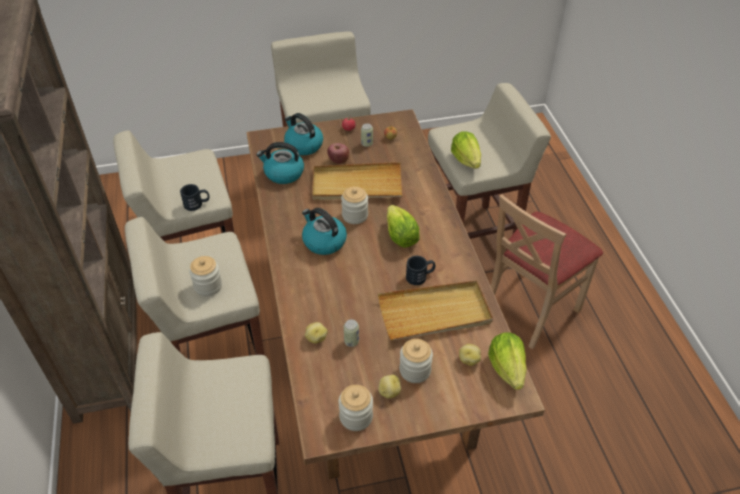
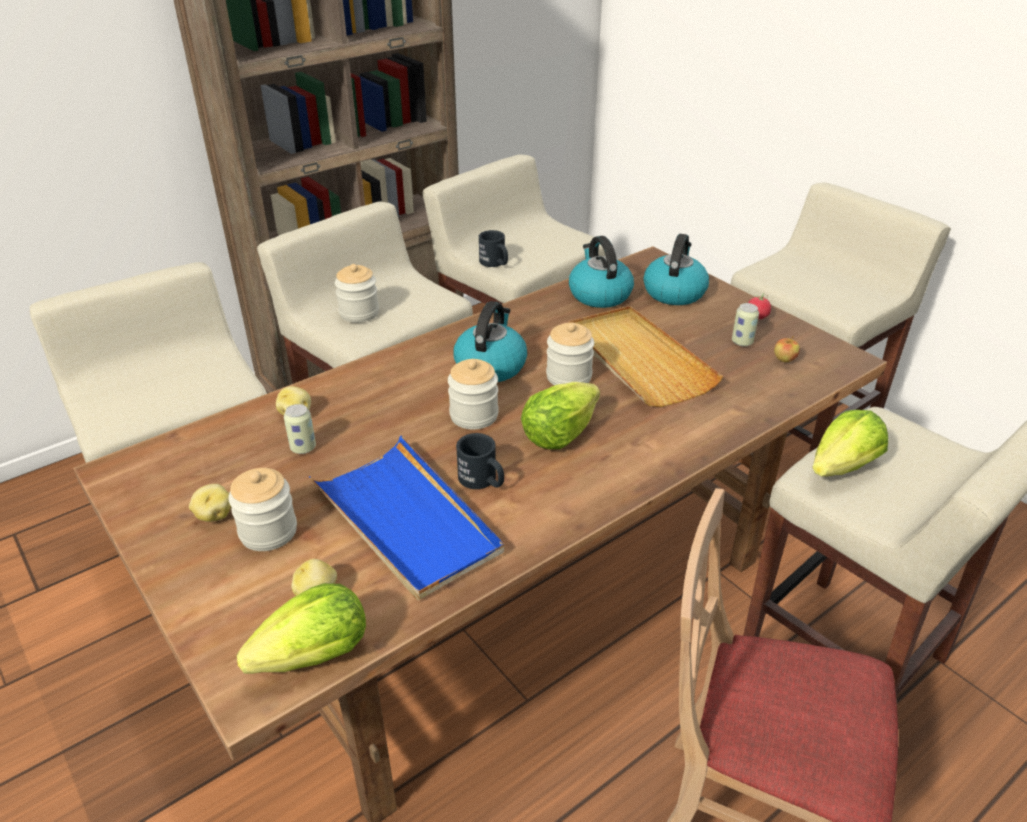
camera: 65 degrees right, 10 degrees down
apple [327,143,349,164] -> none
jar [339,385,373,431] -> jar moved to [448,359,499,430]
beige tray [378,281,493,340] -> blue tray [309,436,504,600]

